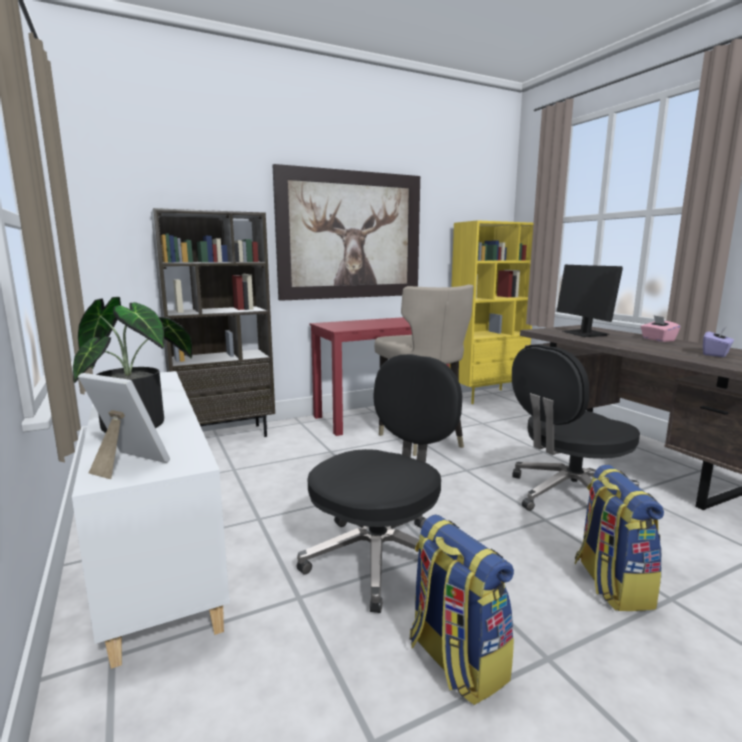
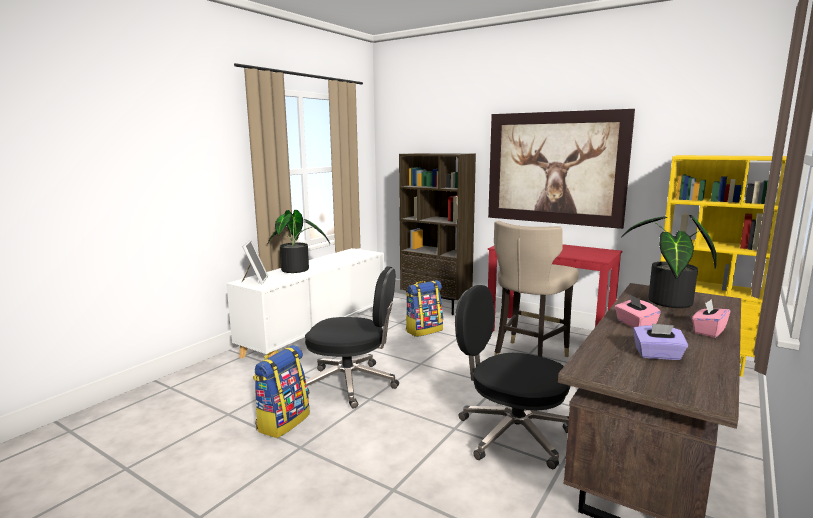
camera: 60 degrees right, 0 degrees up
monitor [556,265,623,337] -> potted plant [621,215,717,308]
backpack [574,465,664,611] -> backpack moved to [406,280,443,337]
none -> pink tissue box [615,294,661,328]

